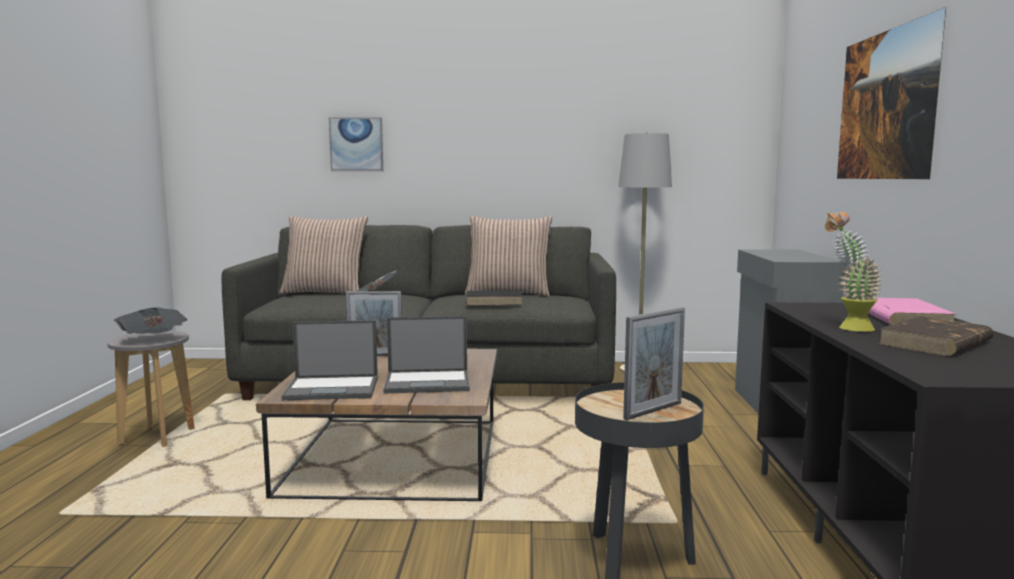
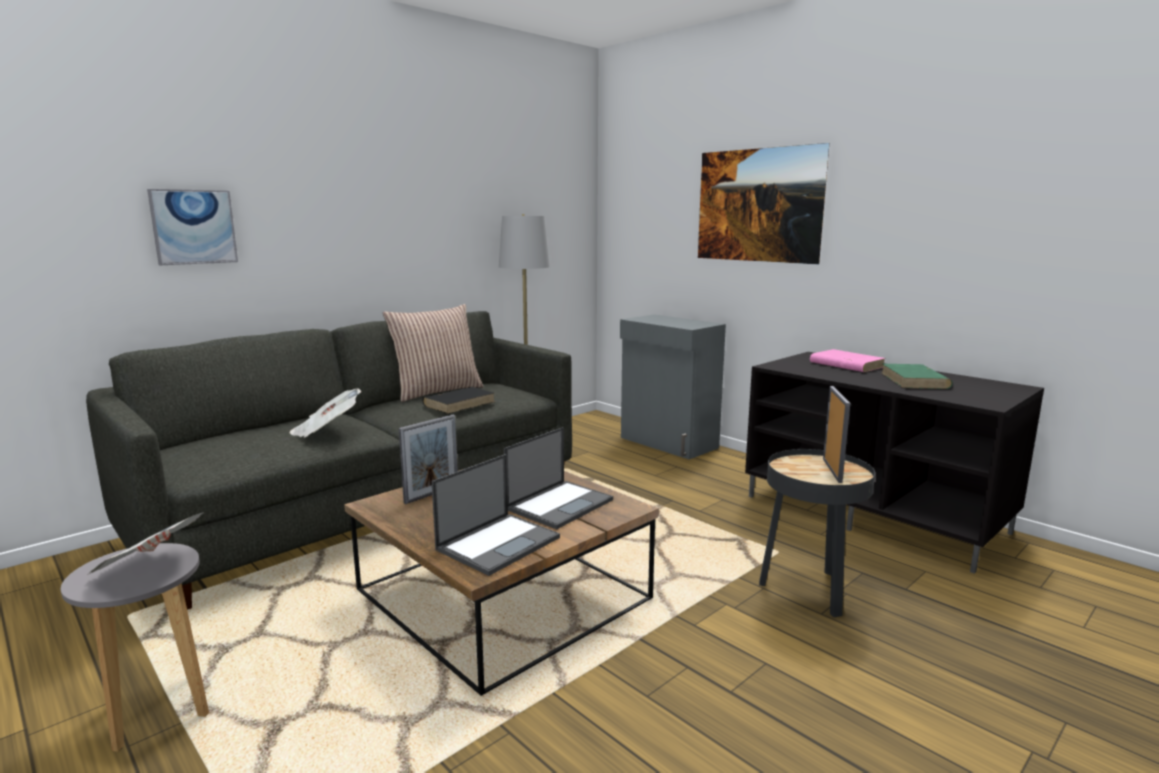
camera: 45 degrees left, 5 degrees up
pillow [279,216,368,294] -> none
potted plant [825,212,882,332] -> none
brown book [878,316,994,356] -> green book [882,364,952,389]

